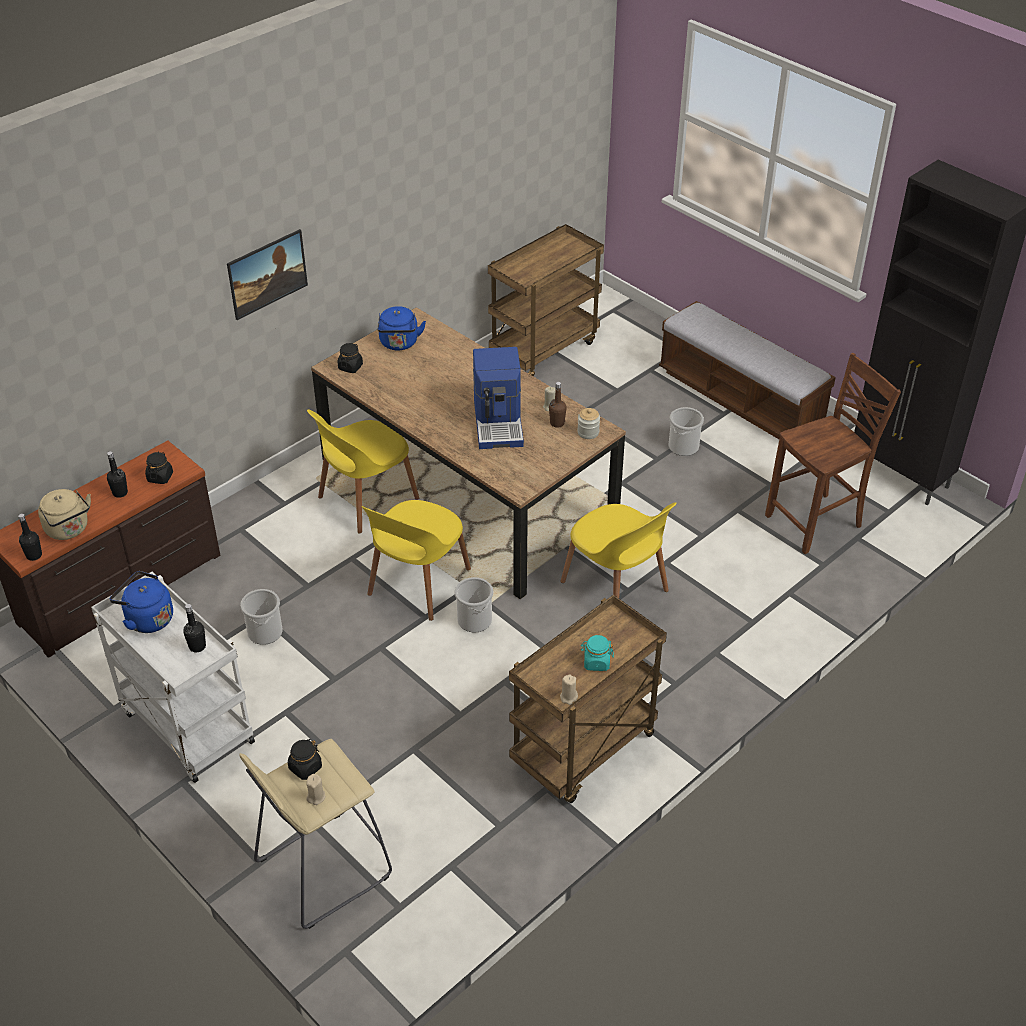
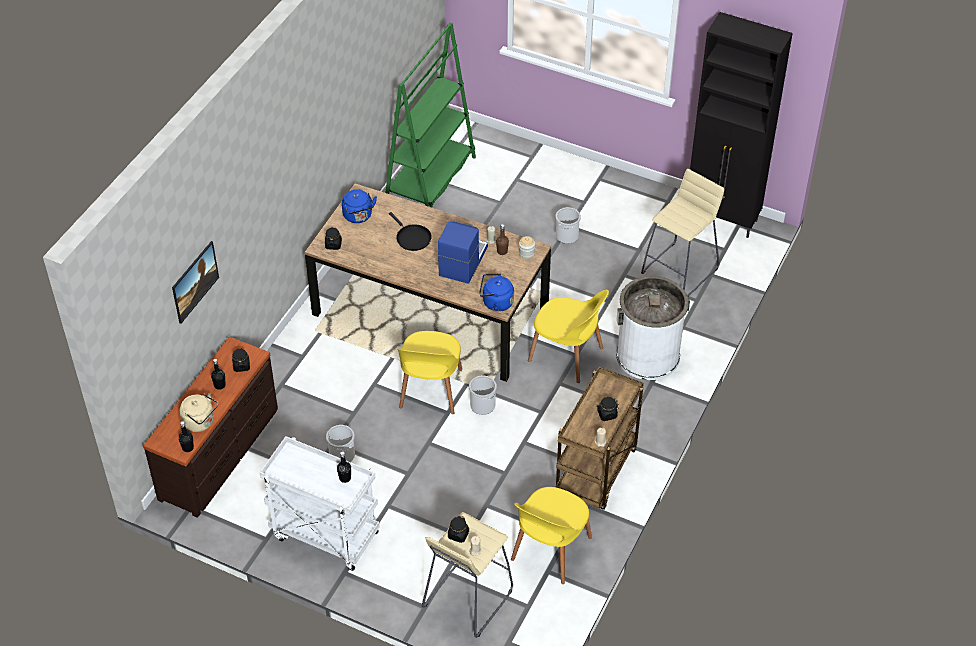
camera: 20 degrees left, 5 degrees up
blue kettle [110,571,173,633] -> blue kettle moved to [479,273,514,312]
picture [227,229,308,320] -> picture moved to [172,241,219,324]
yellow chair [307,410,419,534] -> yellow chair moved to [511,487,592,584]
coffee machine [473,347,524,449] -> coffee machine turned 135 degrees counterclockwise [438,221,488,284]
brown cart [488,224,604,377] -> green bookcase [385,23,476,208]
turquoise jar [581,635,614,671] -> black jar [597,397,619,421]
bench [659,301,836,439] -> none
brown chair [765,353,901,554] -> beige stool [641,169,724,296]
none -> black frying pan [389,212,431,251]
none -> white trash can [616,276,690,380]

